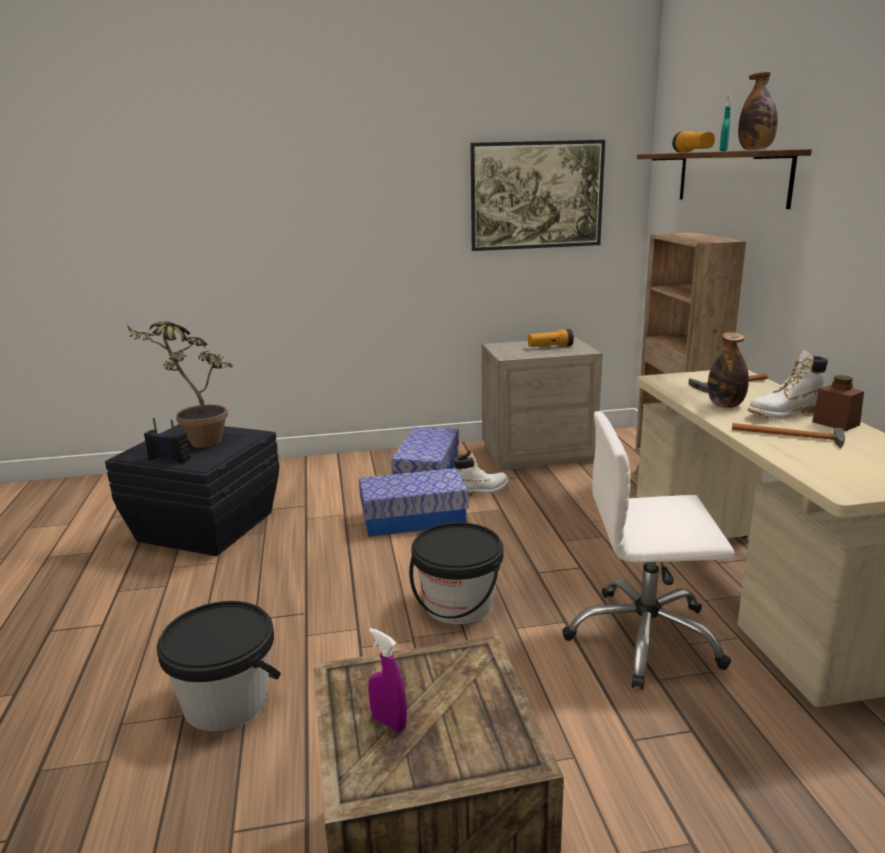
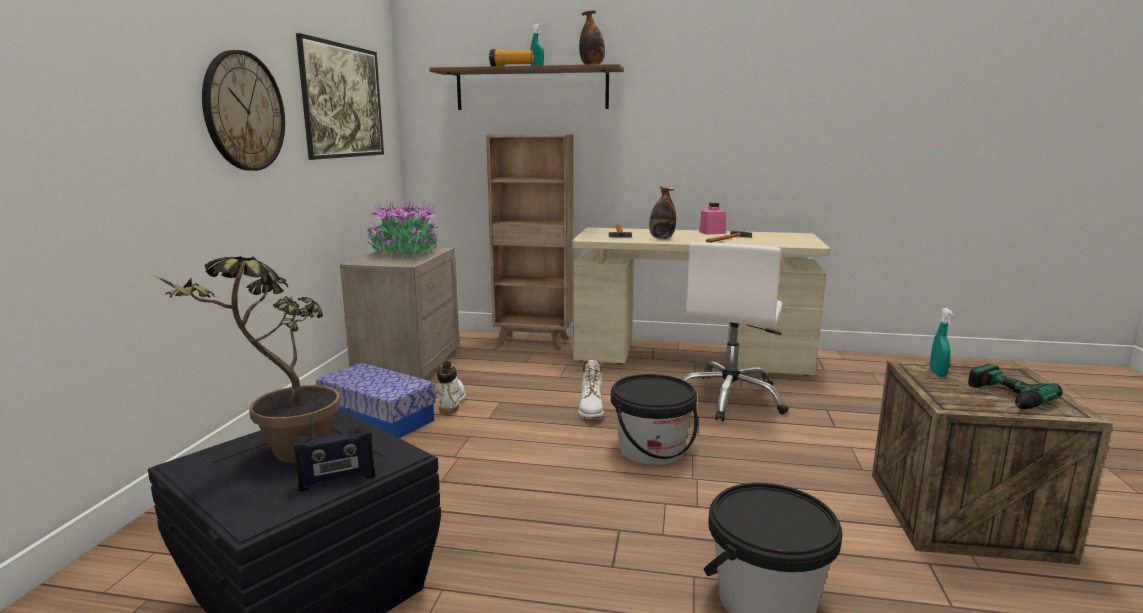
camera: 70 degrees left, 5 degrees down
radio [144,418,191,463] -> radio turned 150 degrees counterclockwise [294,407,375,492]
storage box [359,468,469,537] -> none
purple spray bottle [368,628,407,732] -> power drill [968,364,1063,409]
flashlight [528,329,574,347] -> potted plant [362,200,440,258]
white boot [747,350,828,419] -> white boot moved to [578,360,604,419]
brown jar [812,375,864,431] -> pink jar [699,203,726,235]
none -> wall clock [202,50,285,171]
none -> turquoise spray bottle [930,308,953,377]

